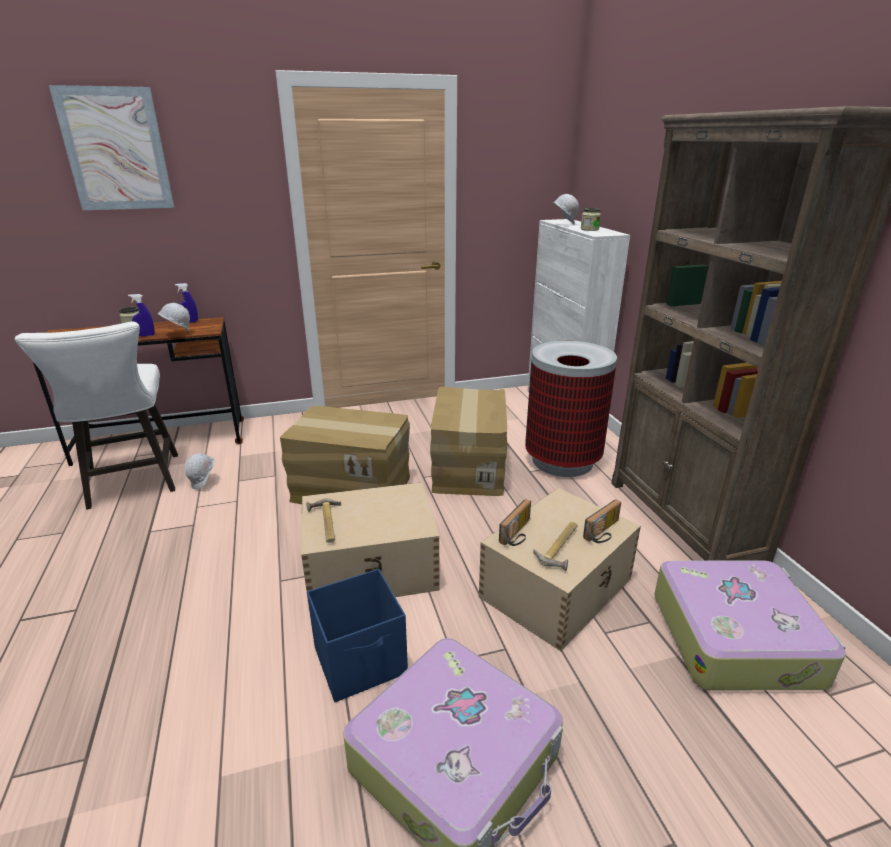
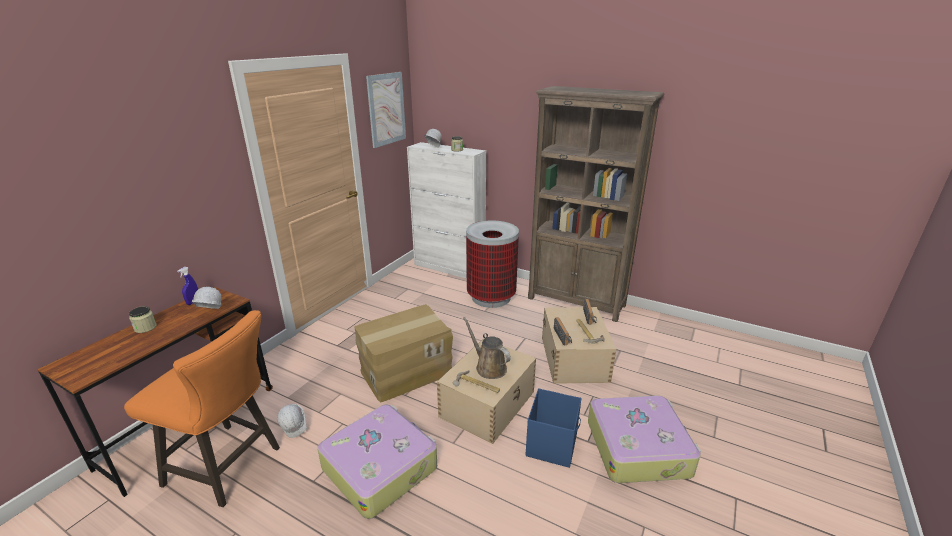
camera: 45 degrees left, 0 degrees up
white stool [15,321,178,509] -> orange stool [124,310,280,507]
picture [49,85,174,210] -> picture moved to [366,72,406,148]
blue spray bottle [128,294,155,336] -> none
cardboard box [430,387,507,496] -> none
suitcase [654,560,846,690] -> suitcase moved to [317,404,437,519]
none -> brown watering can [463,317,511,379]

